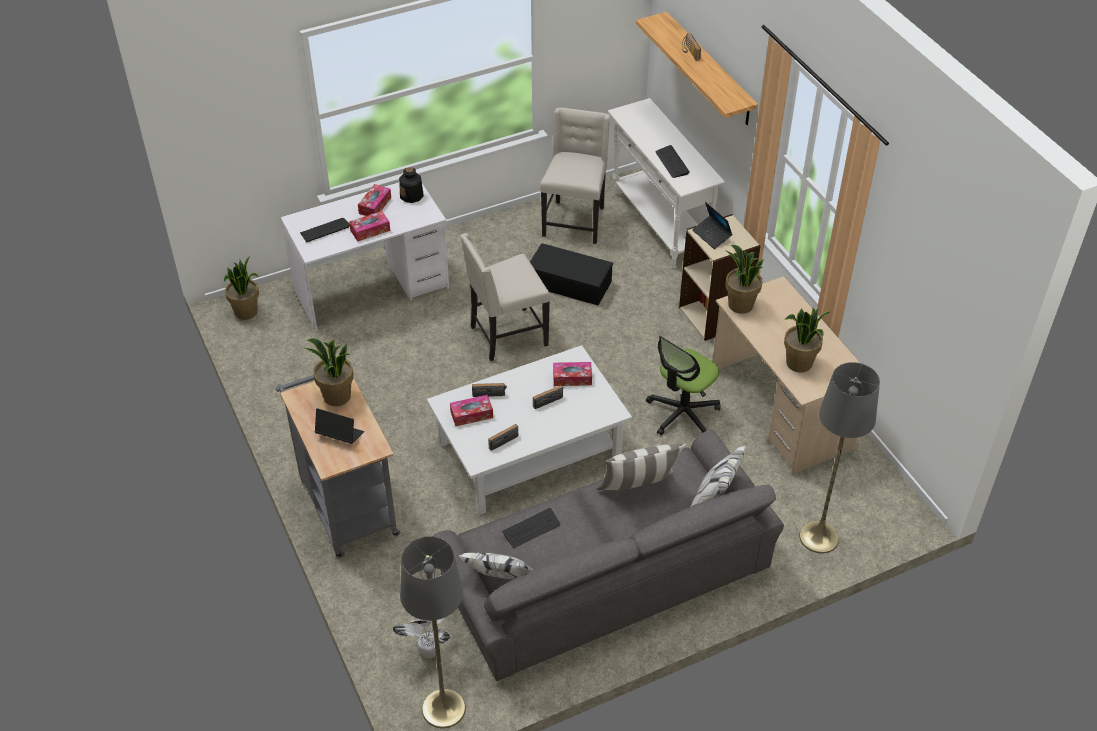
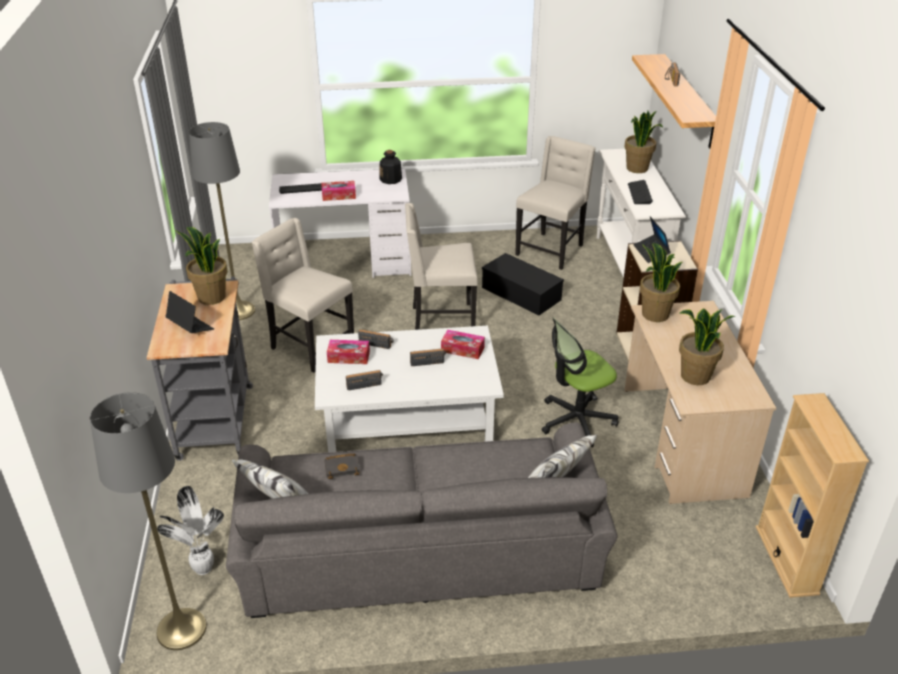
camera: 20 degrees right, 10 degrees down
potted plant [224,256,259,320] -> potted plant moved to [624,111,663,173]
tissue box [358,184,391,216] -> none
keyboard [502,508,560,548] -> black book [324,453,360,479]
pillow [596,444,686,490] -> none
grey floor lamp [799,362,880,553] -> grey floor lamp moved to [189,122,255,320]
none -> beige chair [251,218,354,373]
none -> beige bookcase [756,393,869,598]

